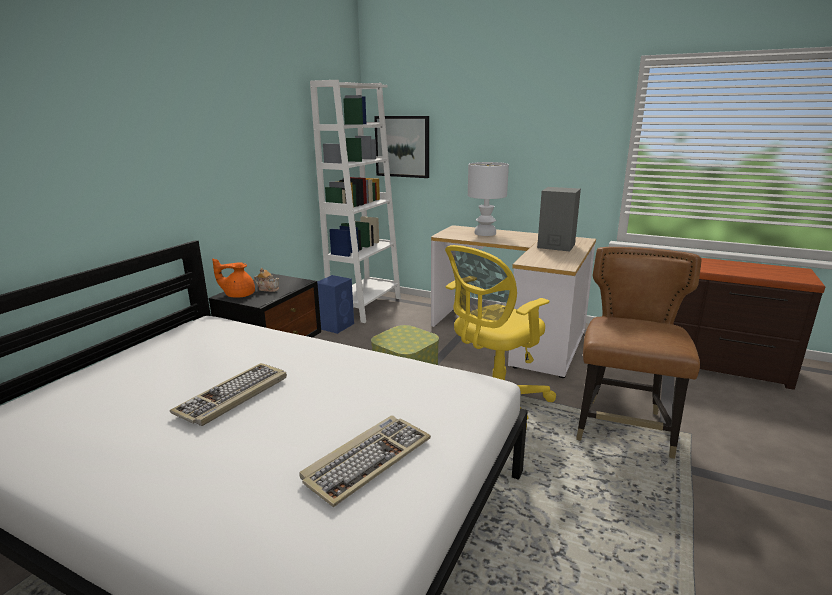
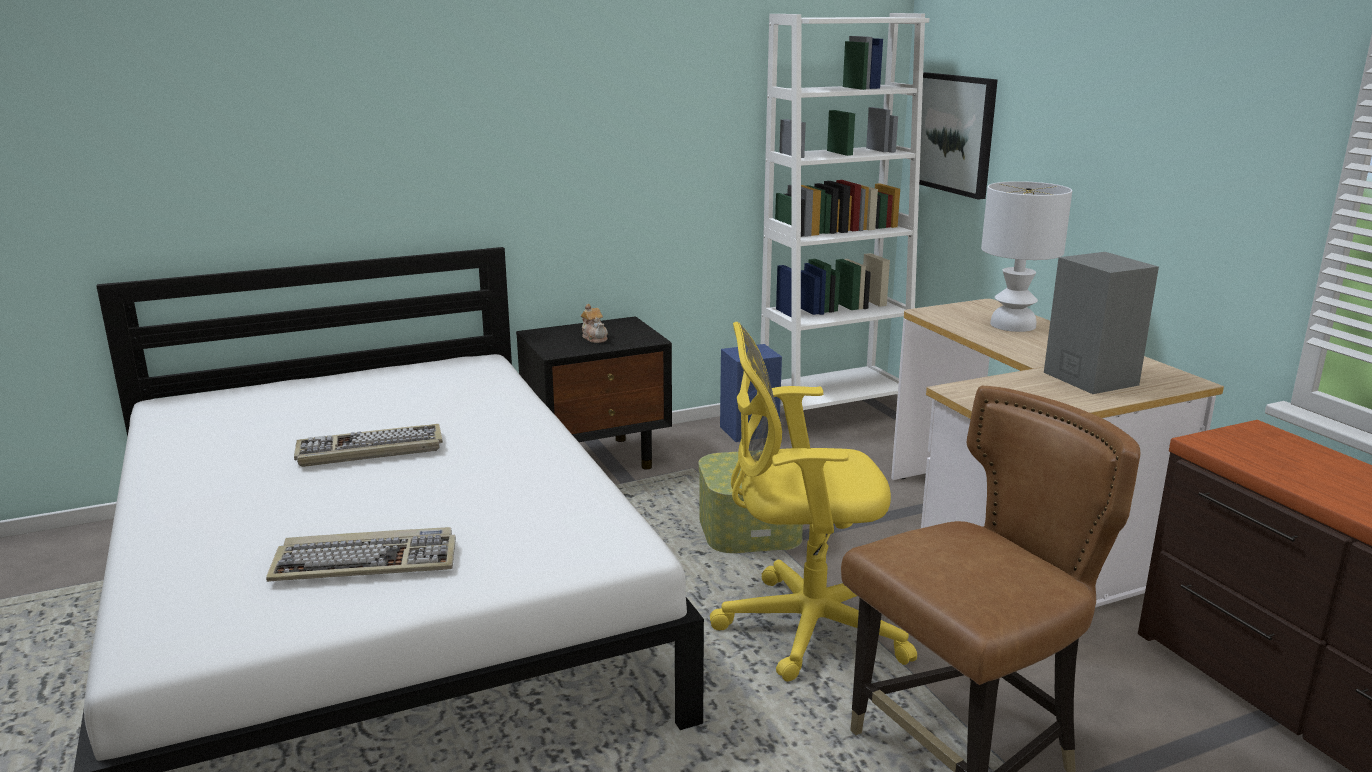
camera: 40 degrees right, 0 degrees up
orange teapot [212,258,255,298] -> none

